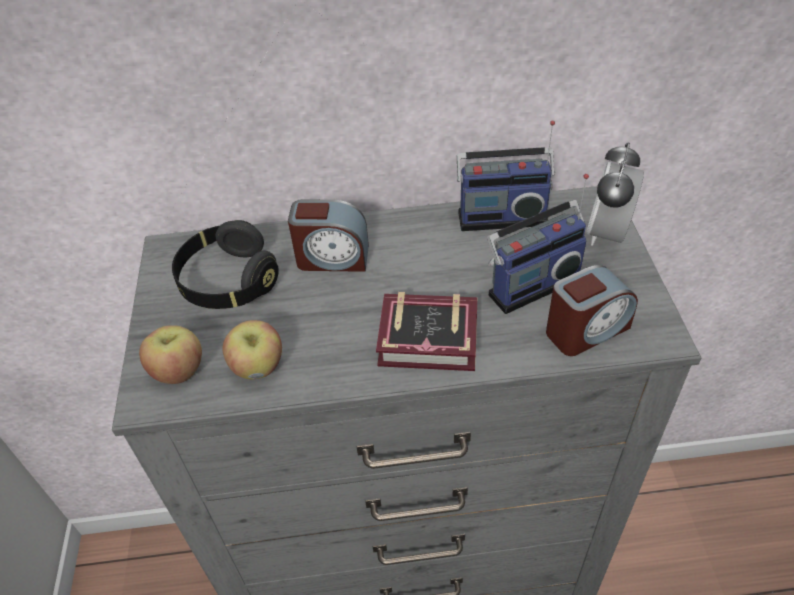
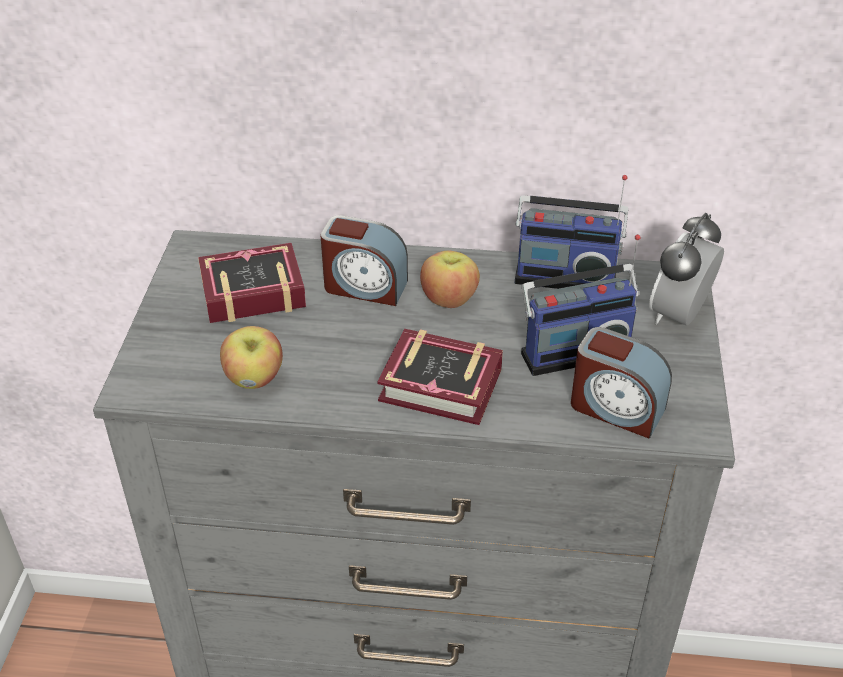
camera: 10 degrees right, 5 degrees down
apple [139,325,202,384] -> apple moved to [420,250,480,308]
black headphones [172,220,279,309] -> book [198,243,306,323]
alarm clock [546,265,638,356] -> alarm clock turned 45 degrees clockwise [571,327,672,438]

